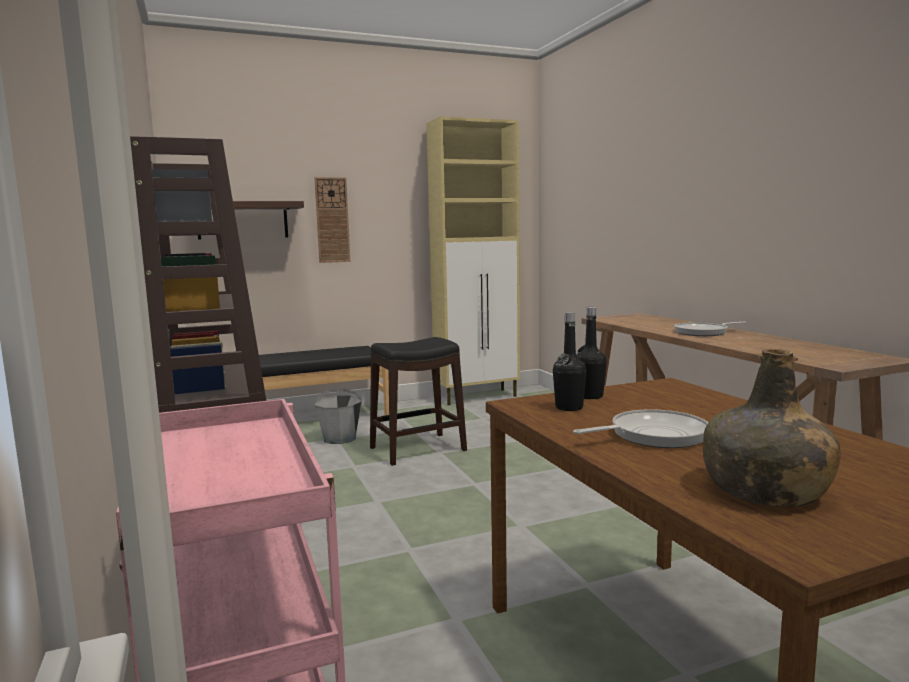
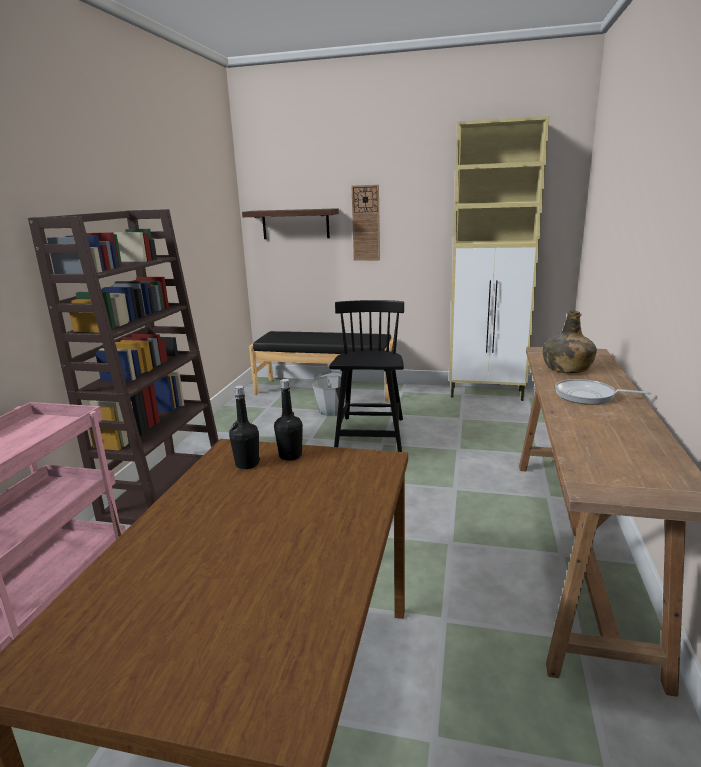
camera: 35 degrees right, 10 degrees up
black stool [370,337,467,466] -> black chair [329,300,404,452]
frying pan [573,409,708,448] -> none
green bottle [703,349,841,507] -> green bottle moved to [543,311,597,374]

